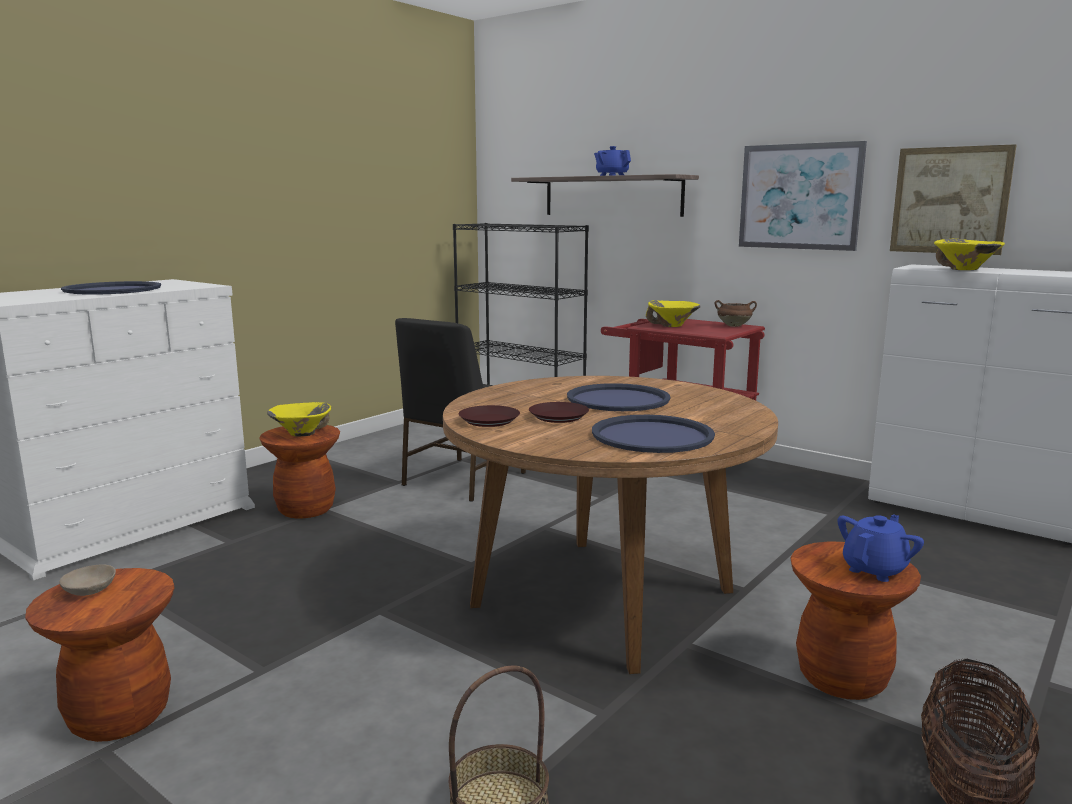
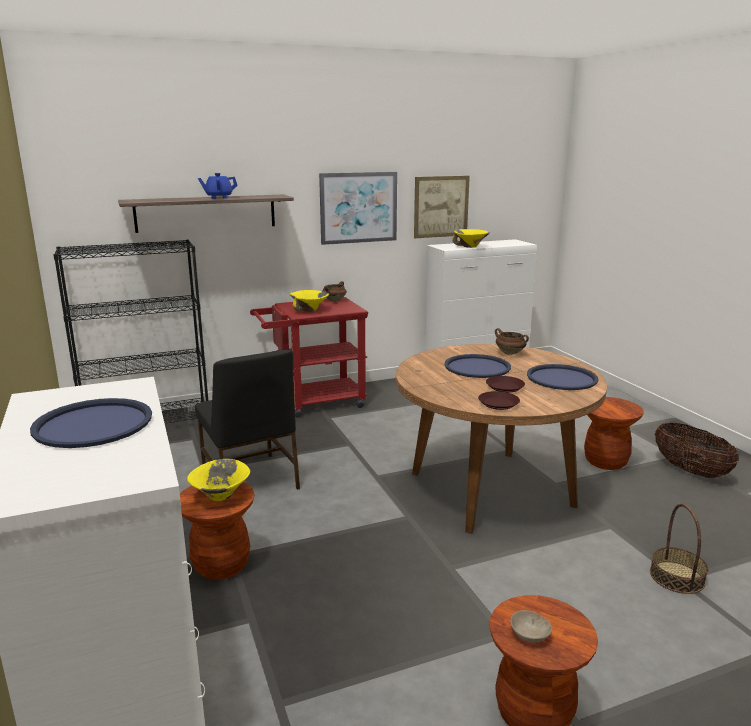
camera: 60 degrees left, 5 degrees up
blue teapot [837,514,924,582] -> none
none -> brown cooking pot [495,328,529,355]

